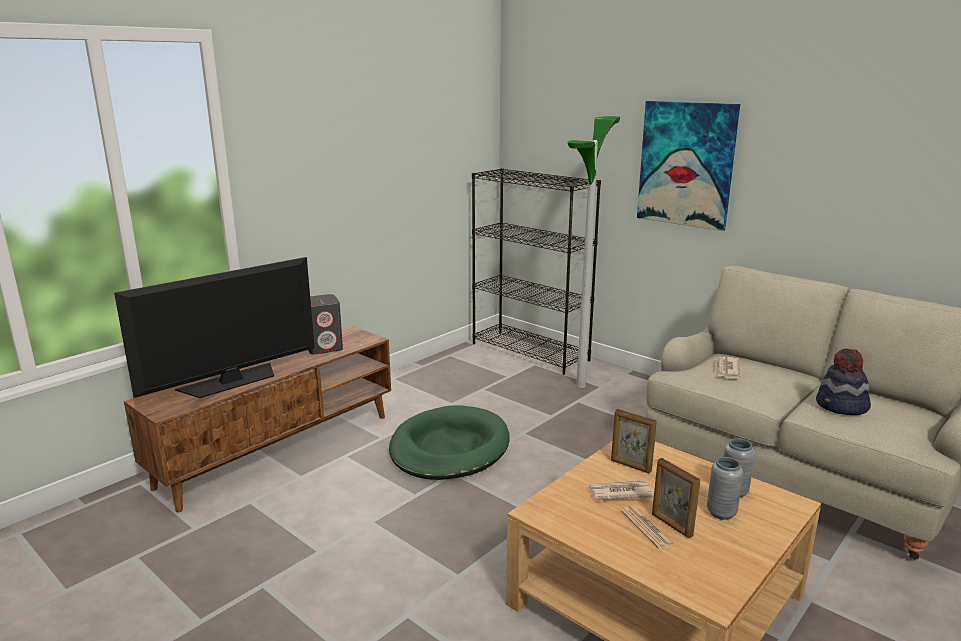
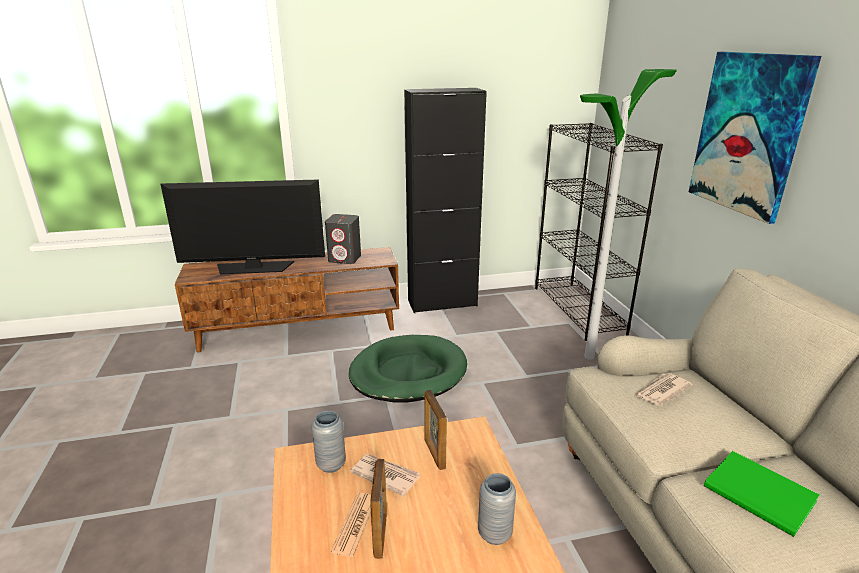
camera: 35 degrees right, 5 degrees up
grey vase [707,457,743,520] -> grey vase moved to [312,411,346,473]
hat [816,349,871,415] -> green book [704,451,819,537]
none -> black cabinet [404,88,487,313]

